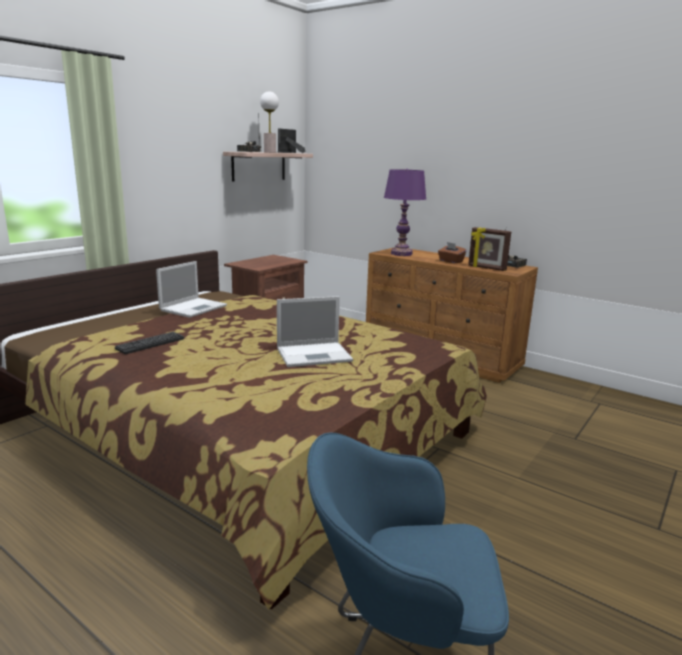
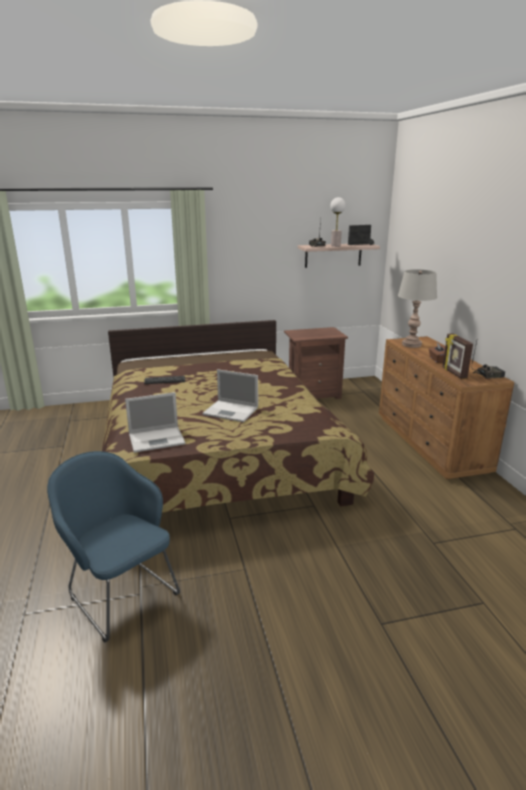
camera: 40 degrees right, 5 degrees up
laptop [156,261,227,318] -> laptop moved to [125,392,185,453]
purple table lamp [384,169,426,256] -> grey table lamp [398,269,437,348]

